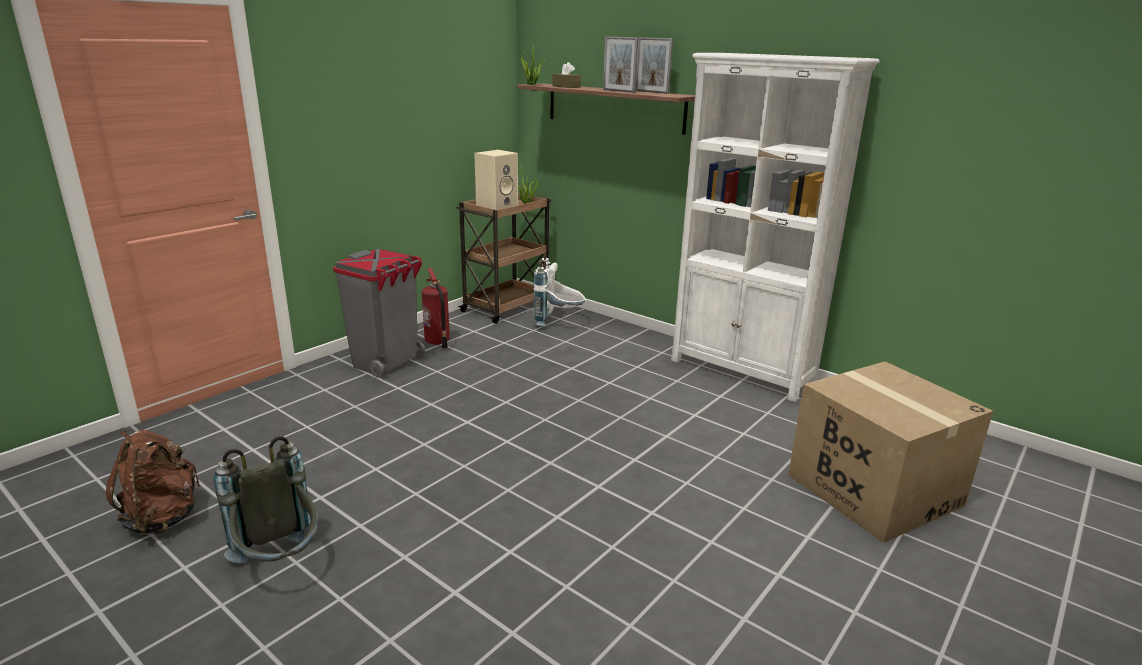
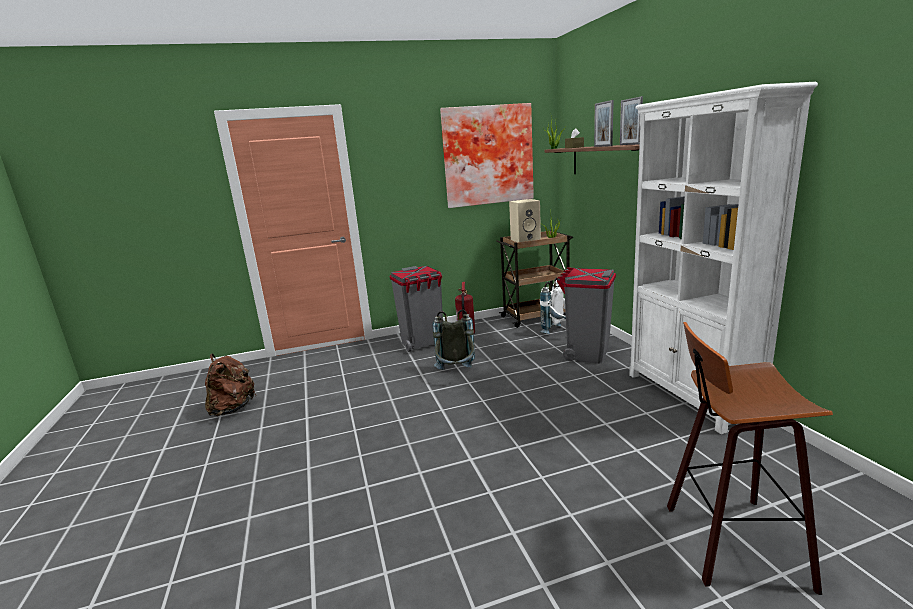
camera: 35 degrees right, 5 degrees down
grey backpack [213,436,318,563] -> grey backpack moved to [433,309,475,370]
cardboard box [788,361,993,543] -> stool [667,322,833,595]
none -> picture [440,103,534,208]
none -> grey trash can [557,268,616,364]

